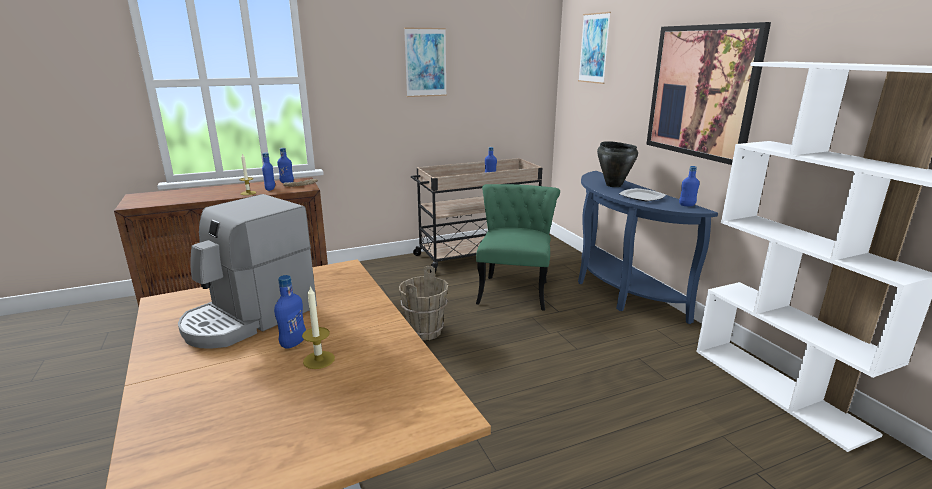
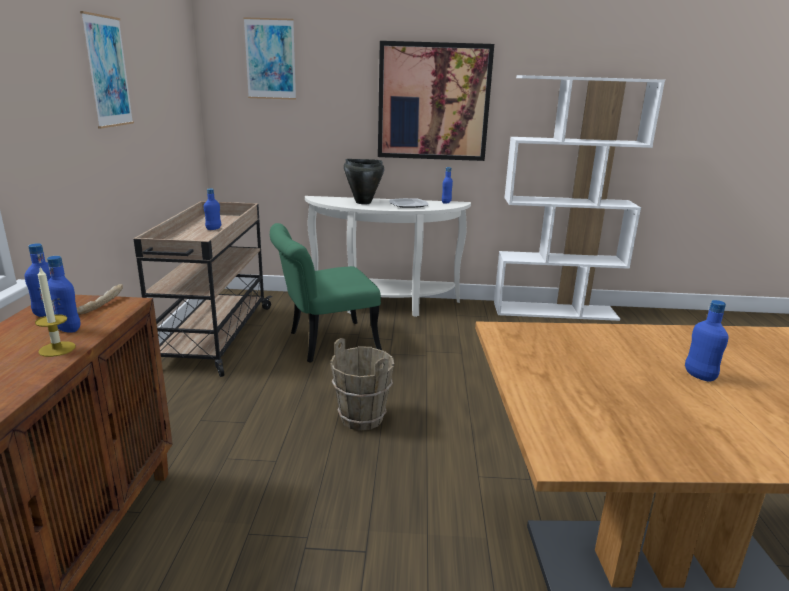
camera: 65 degrees left, 0 degrees up
coffee machine [178,194,317,349] -> none
candle [302,287,335,369] -> none
green chair [476,184,560,311] -> green chair turned 60 degrees counterclockwise [270,223,382,362]
blue console table [578,171,718,324] -> white console table [305,196,471,317]

